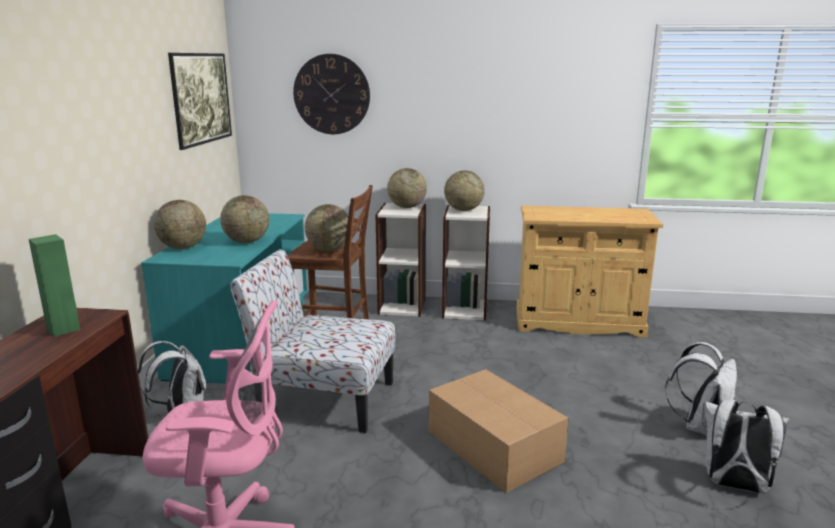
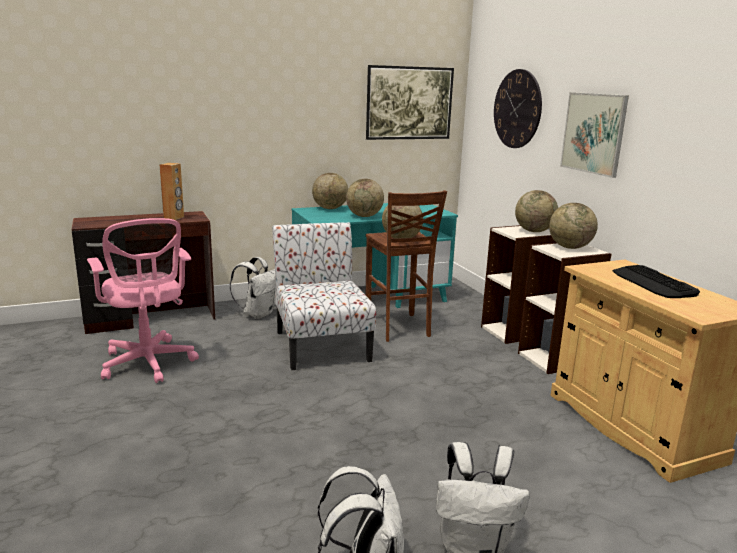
camera: 60 degrees right, 0 degrees up
green speaker [29,234,80,337] -> brown speaker [159,163,184,220]
cardboard box [429,369,569,493] -> none
none -> picture [560,92,629,178]
none -> keyboard [613,265,700,298]

